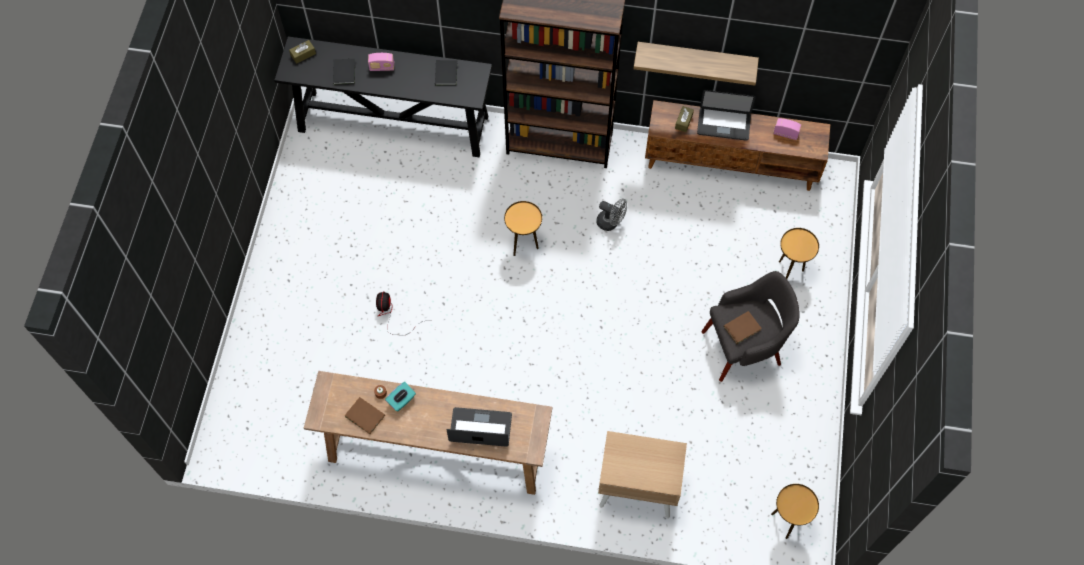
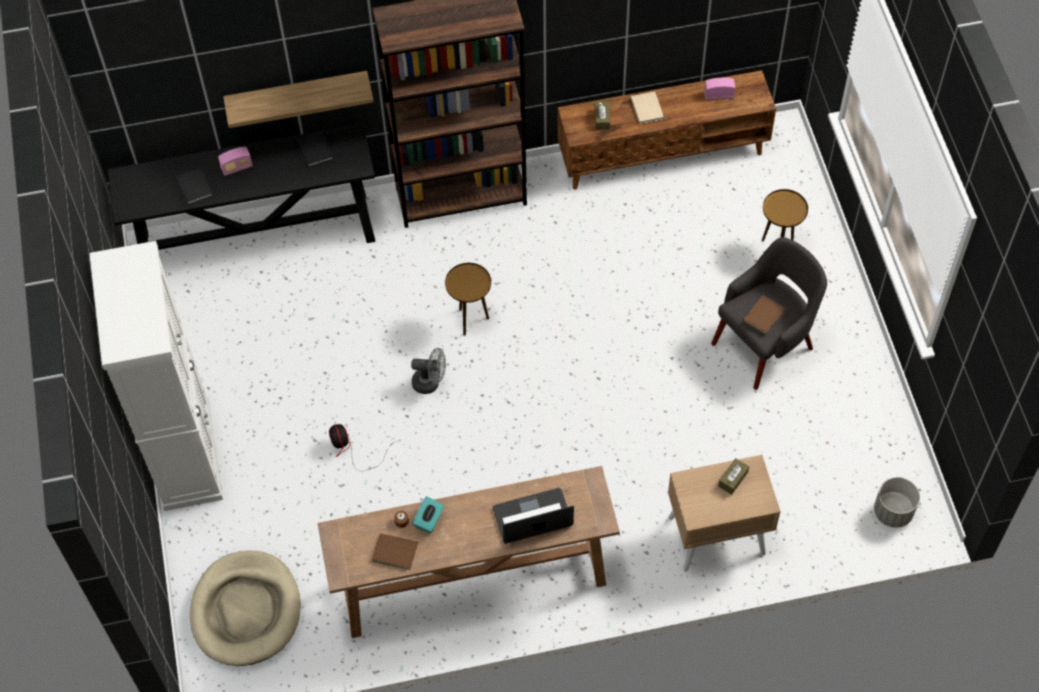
camera: 20 degrees left, 5 degrees down
brown tissue box [289,40,316,64] -> brown tissue box moved to [718,458,749,495]
grey fan [596,199,627,231] -> grey fan moved to [411,348,446,394]
shelf [633,42,759,86] -> shelf moved to [223,71,374,128]
laptop [697,90,756,141] -> beige book [631,92,664,124]
brown side table [771,484,819,539] -> grey planter [874,477,920,528]
none -> white cabinet [89,241,223,511]
none -> beige dog bed [190,551,301,666]

